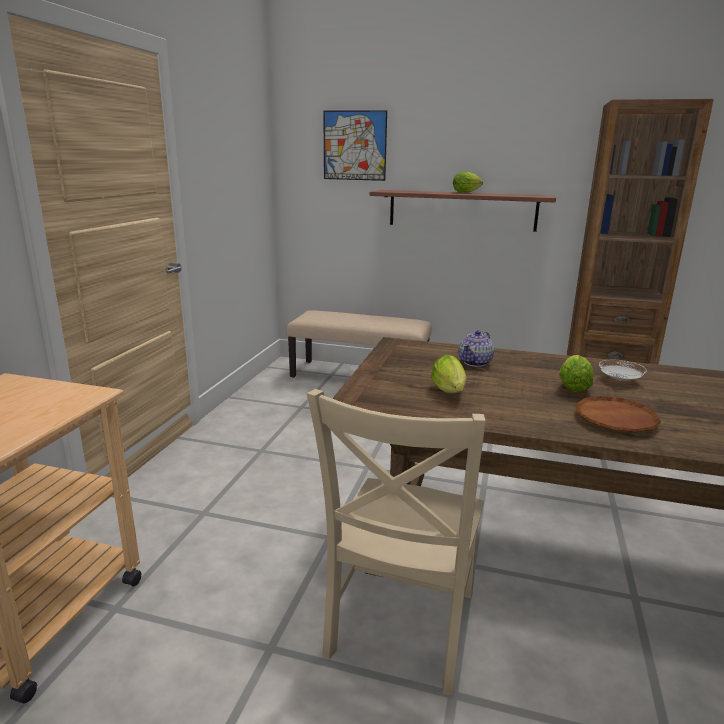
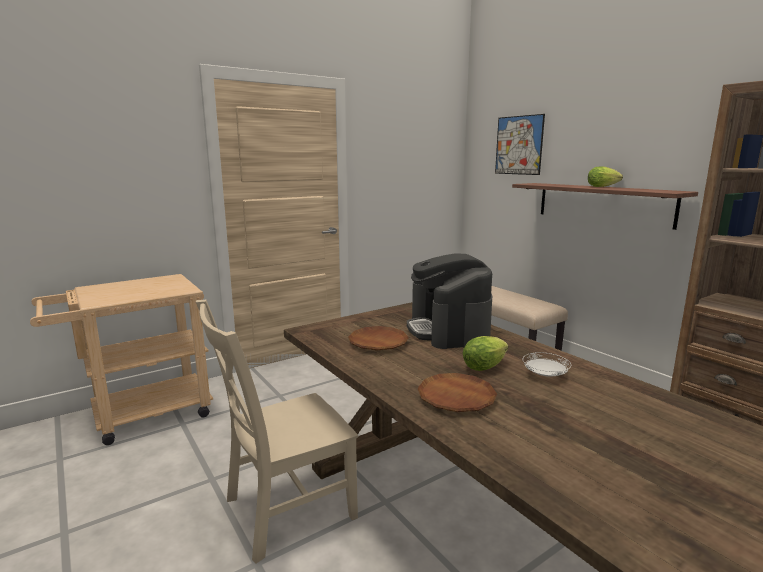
camera: 40 degrees right, 5 degrees down
lettuce [431,355,467,393] -> brown plate [348,326,409,350]
teapot [459,330,494,367] -> coffee machine [407,253,493,349]

